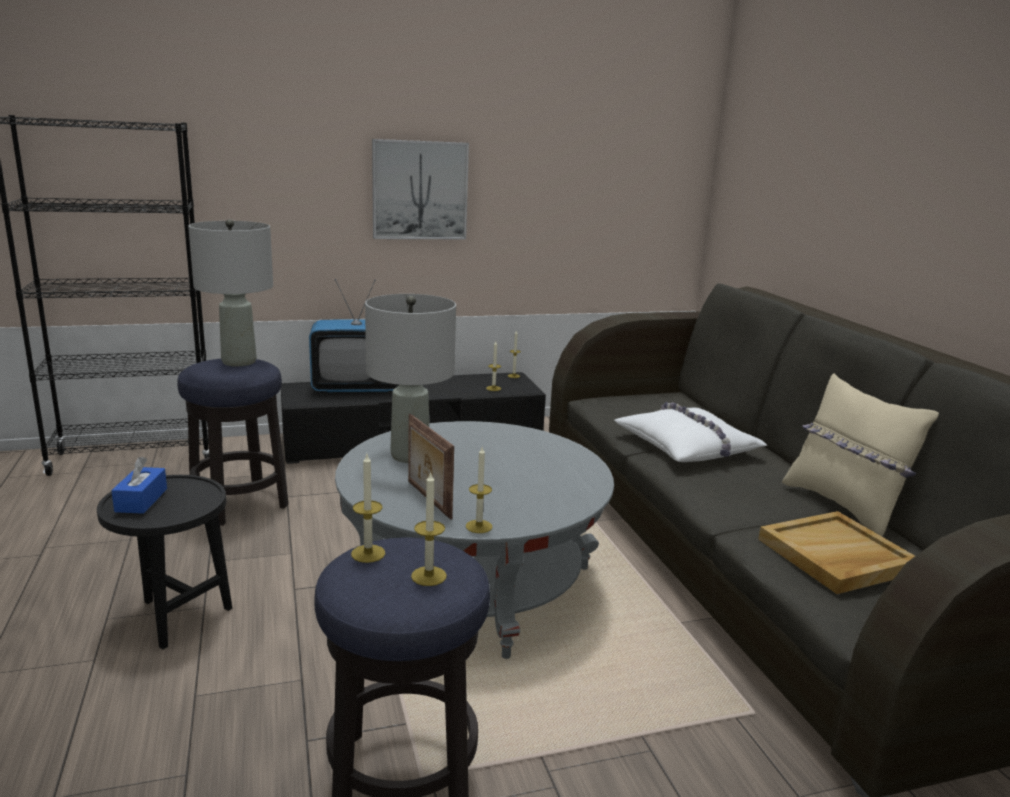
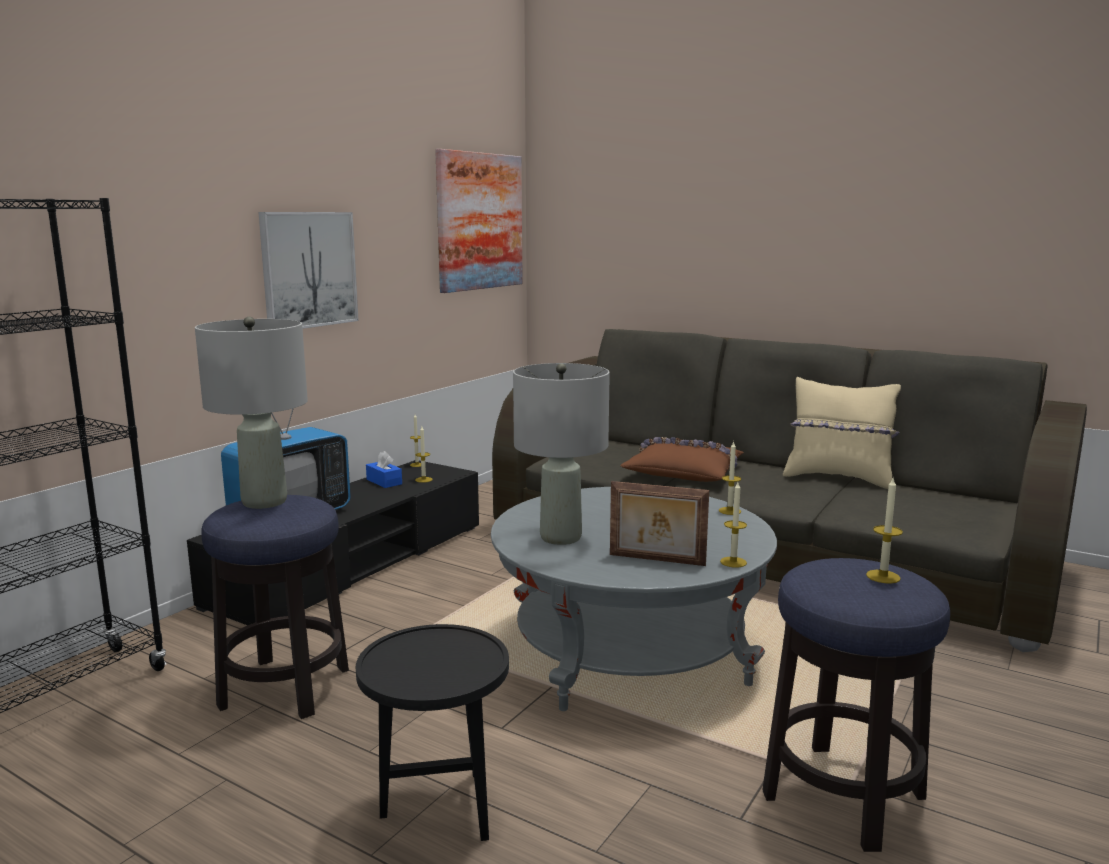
camera: 40 degrees left, 5 degrees down
blue tissue box [111,457,167,514] -> blue tissue box moved to [366,451,402,488]
candle [351,454,385,563] -> candle moved to [719,441,741,515]
white pillow [615,402,767,462] -> brown pillow [621,437,744,482]
beige tray [758,511,915,594] -> none
none -> picture [435,149,523,293]

